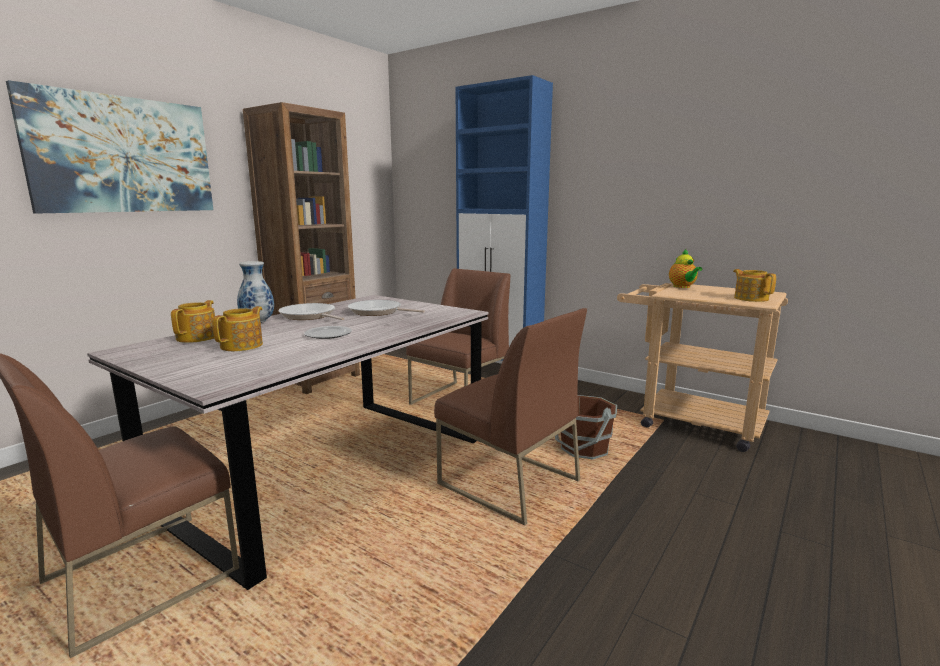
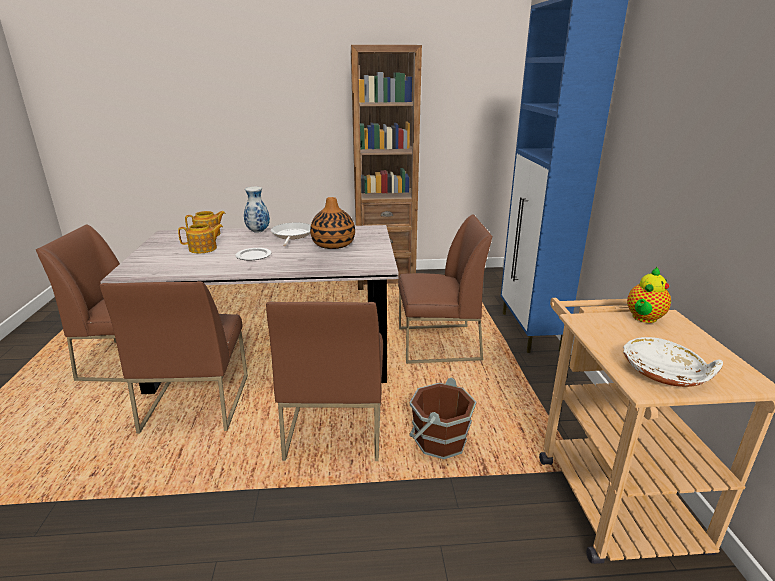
camera: 50 degrees right, 10 degrees up
picture [6,80,213,213] -> none
frying pan [348,300,425,316] -> vase [310,197,355,249]
teapot [733,269,776,302] -> white bowl [623,337,723,387]
none -> brown chair [100,281,248,434]

